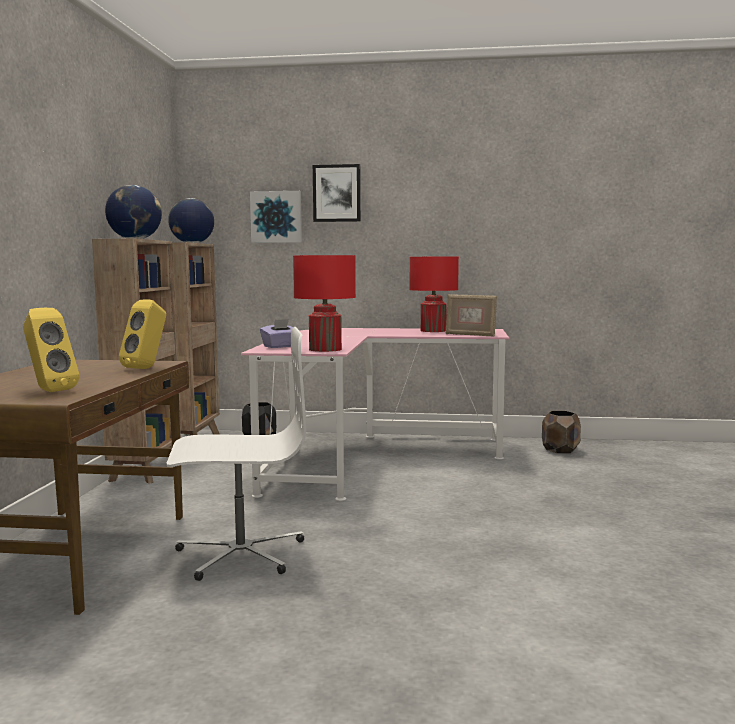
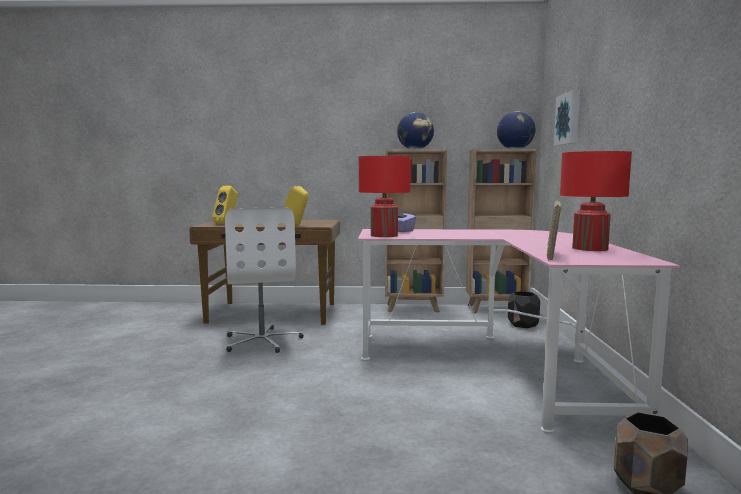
camera: 85 degrees right, 0 degrees up
picture [313,164,361,222] -> none

